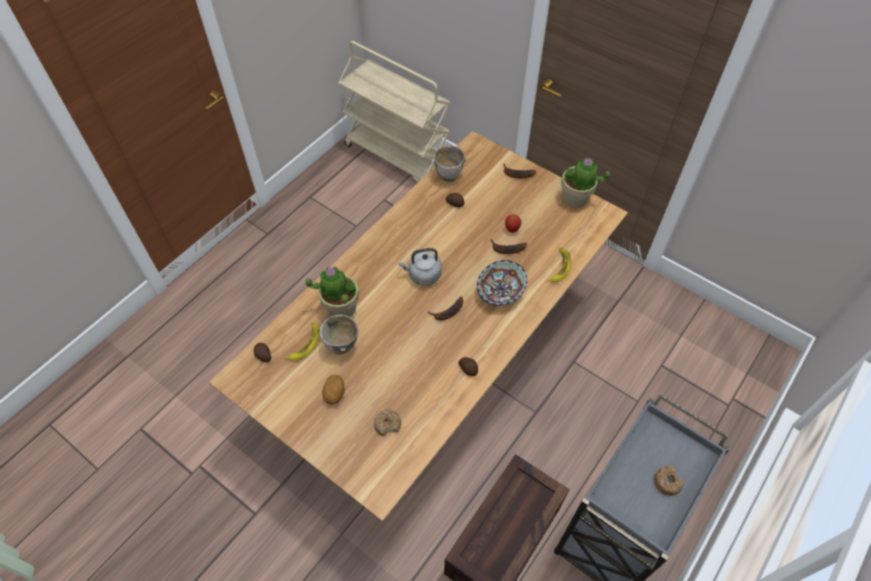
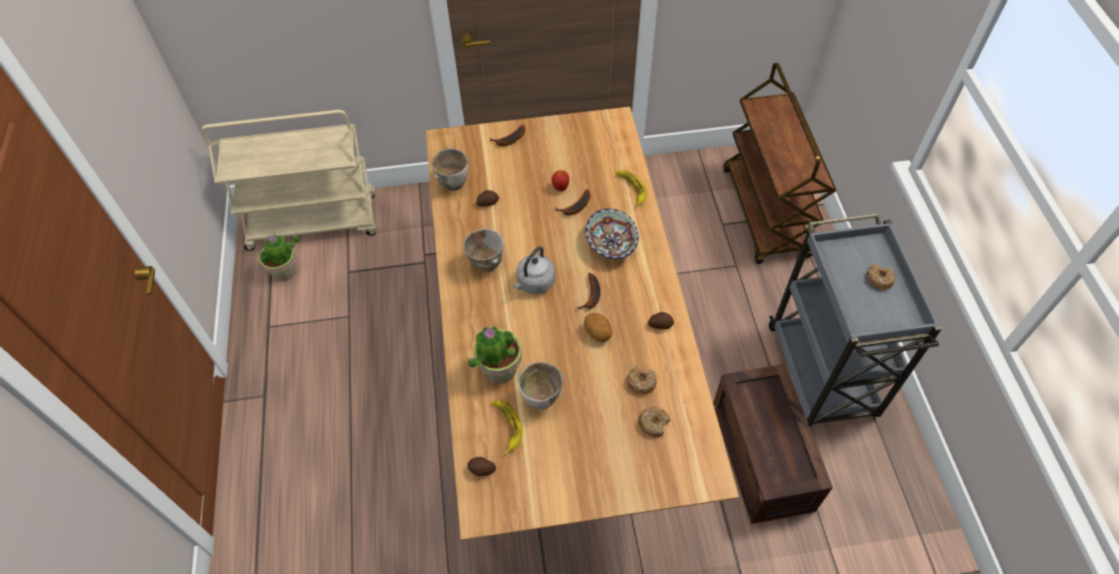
camera: 45 degrees left, 0 degrees up
potato [322,374,345,405] -> potato moved to [584,313,612,342]
potted plant [561,158,610,208] -> potted plant moved to [259,234,299,281]
none -> bowl [463,229,504,272]
none -> donut [627,365,657,394]
none -> brown cart [723,63,836,264]

